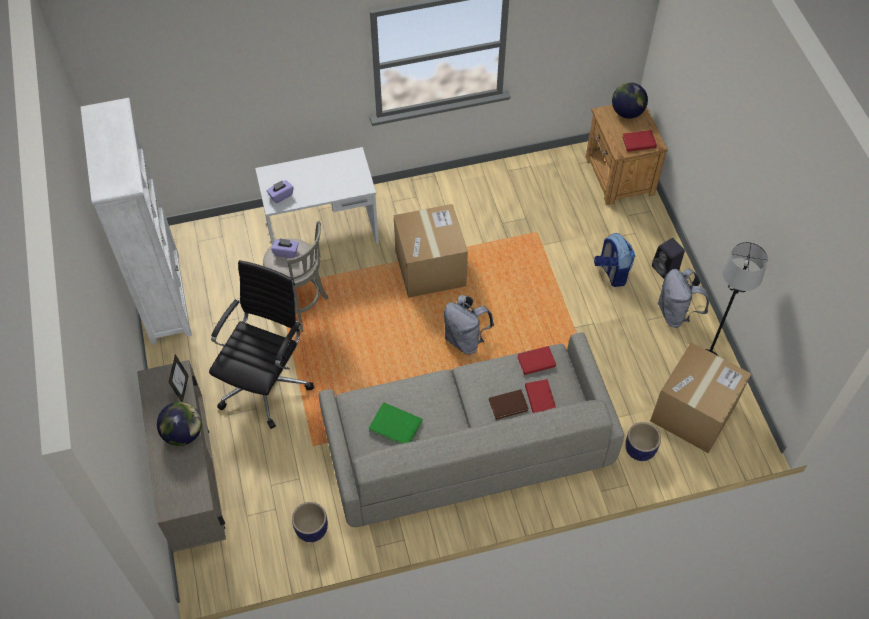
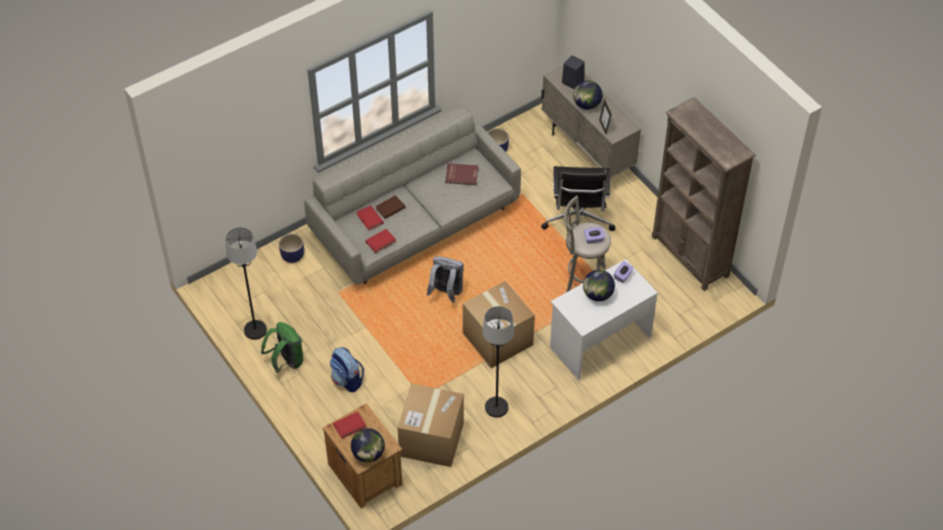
camera: 160 degrees right, 5 degrees down
white bookcase [81,98,192,344] -> brown bookcase [652,97,756,291]
green book [368,402,423,444] -> red book [445,163,478,185]
cardboard box [650,342,752,453] -> cardboard box moved to [398,383,464,467]
black speaker [652,238,685,278] -> black speaker moved to [562,55,585,89]
grey backpack [658,269,709,328] -> green backpack [261,322,303,373]
none -> black floor lamp [482,306,514,417]
none -> globe [583,270,615,302]

